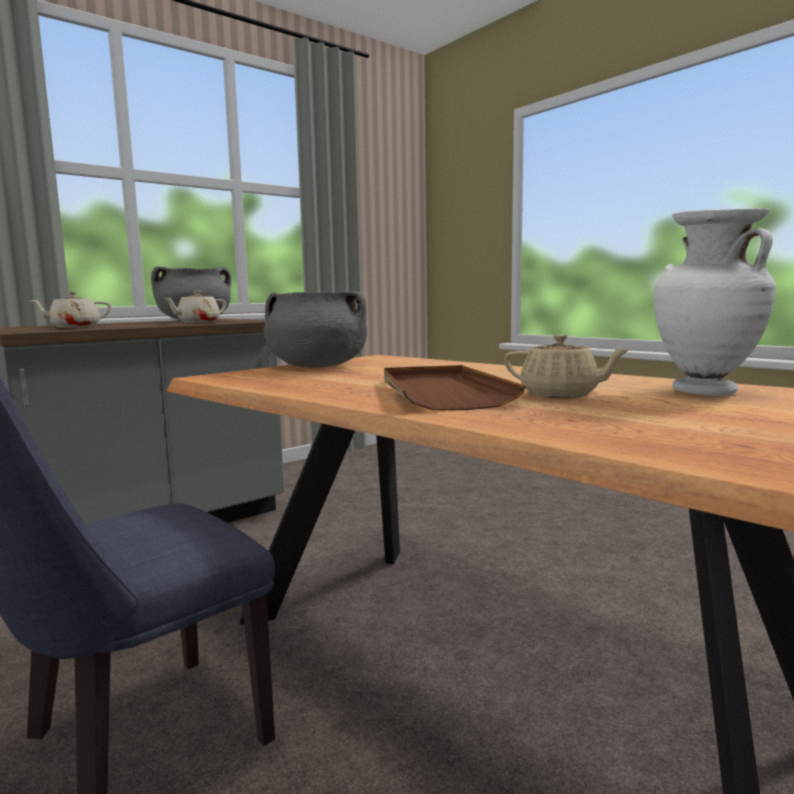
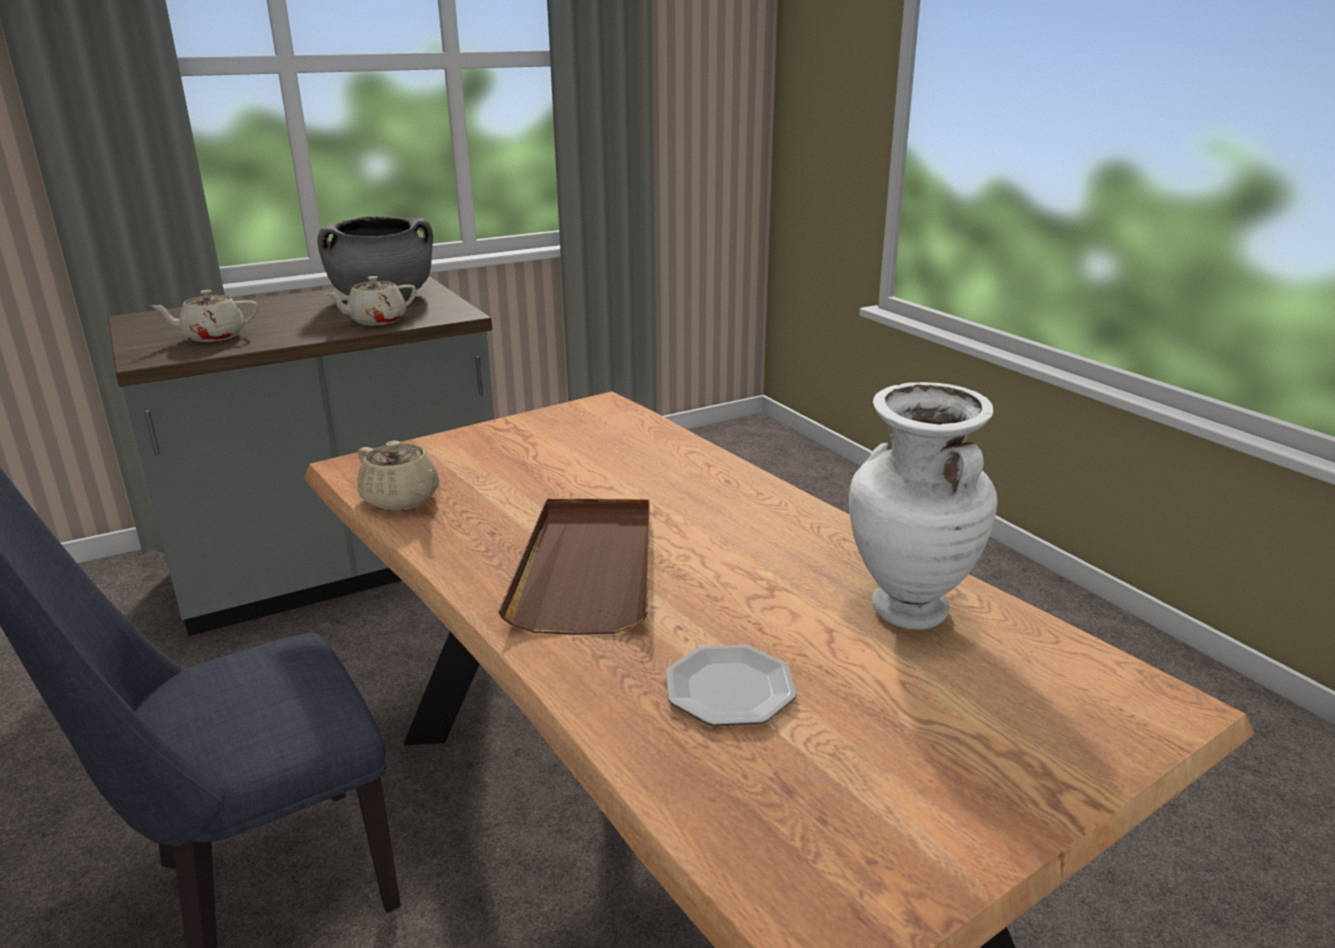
camera: 10 degrees right, 15 degrees up
grey cooking pot [264,291,367,368] -> none
beige teapot [504,335,631,398] -> beige teapot moved to [358,440,440,511]
none -> plate [666,645,797,726]

